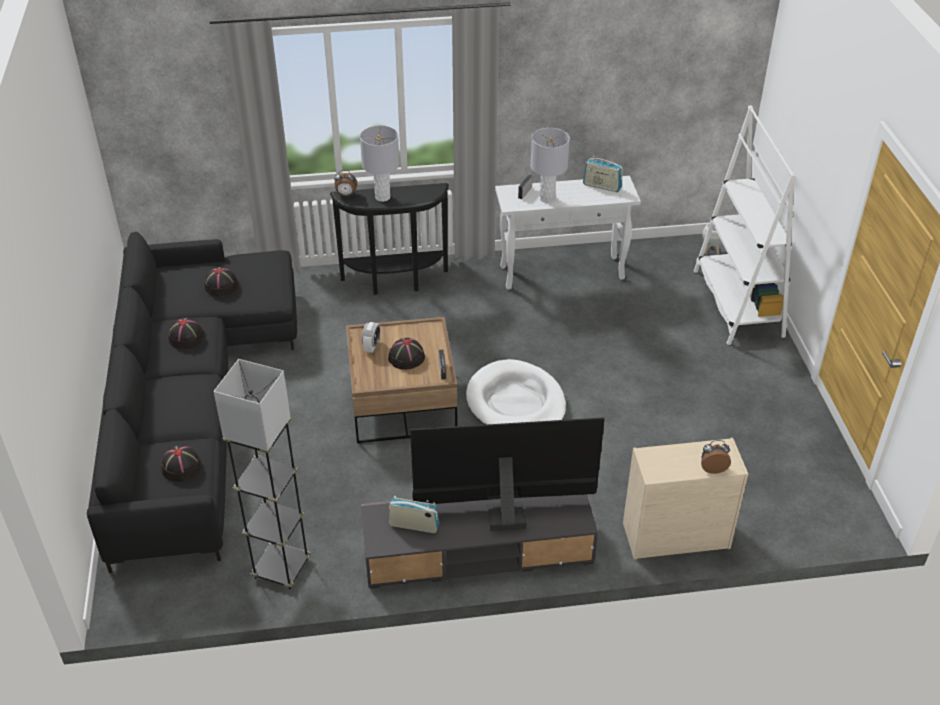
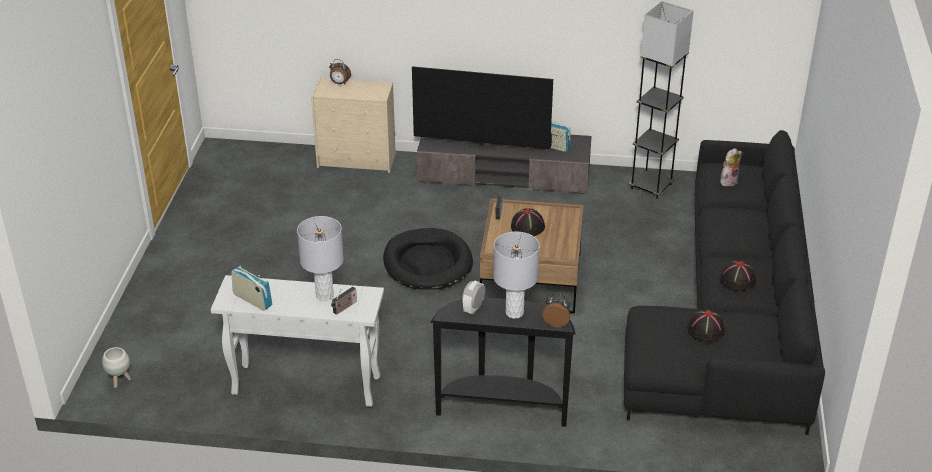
camera: 165 degrees left, 5 degrees down
black hat [161,445,202,482] -> plush toy [720,148,742,186]
alarm clock [362,322,380,353] -> alarm clock moved to [462,281,485,314]
white dog bed [466,359,566,425] -> black dog bed [383,228,473,289]
white bookcase [694,105,795,345] -> none

